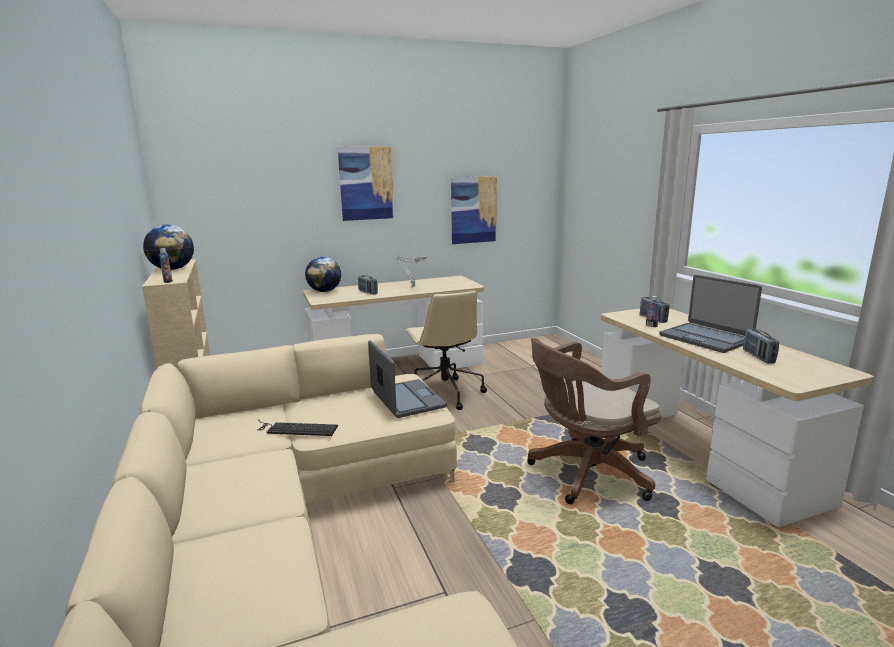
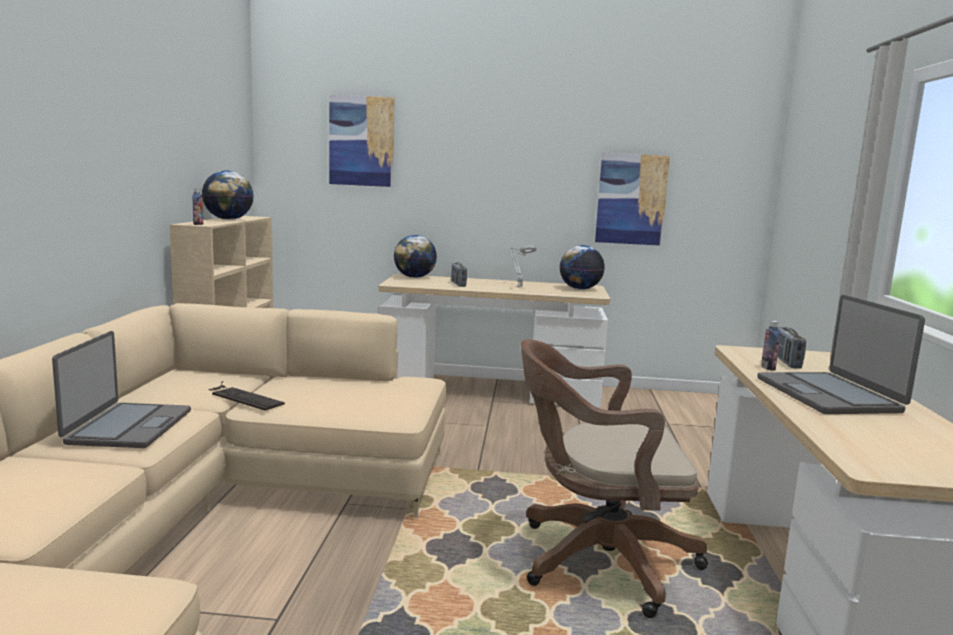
camera: 25 degrees right, 5 degrees down
picture [337,146,394,221] -> picture moved to [329,95,395,187]
laptop [368,340,447,418] -> laptop moved to [52,331,191,448]
beige office chair [406,290,487,410] -> none
radio [743,328,779,364] -> none
none -> globe [560,245,605,290]

